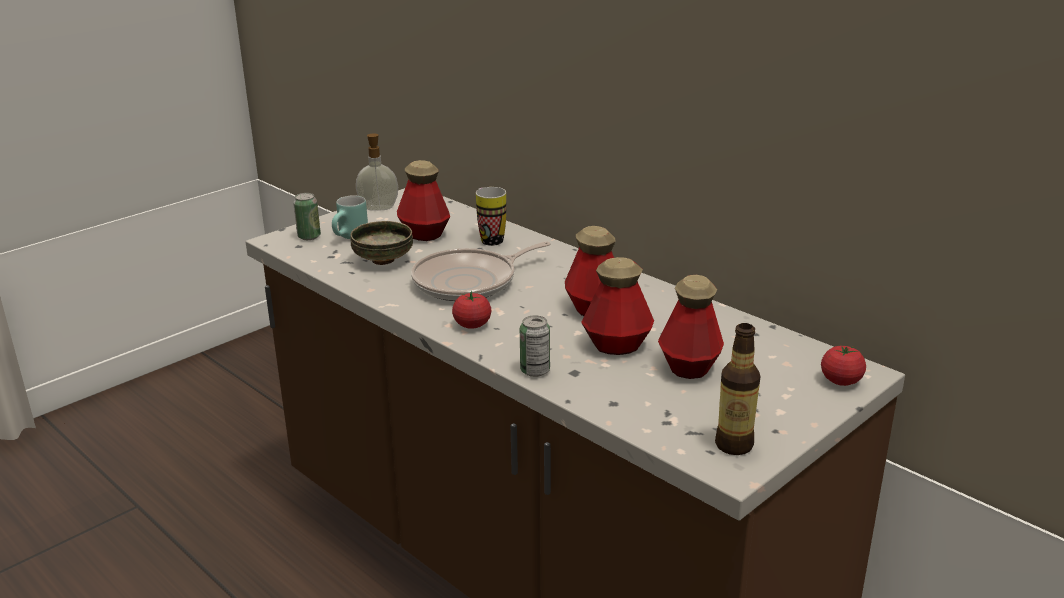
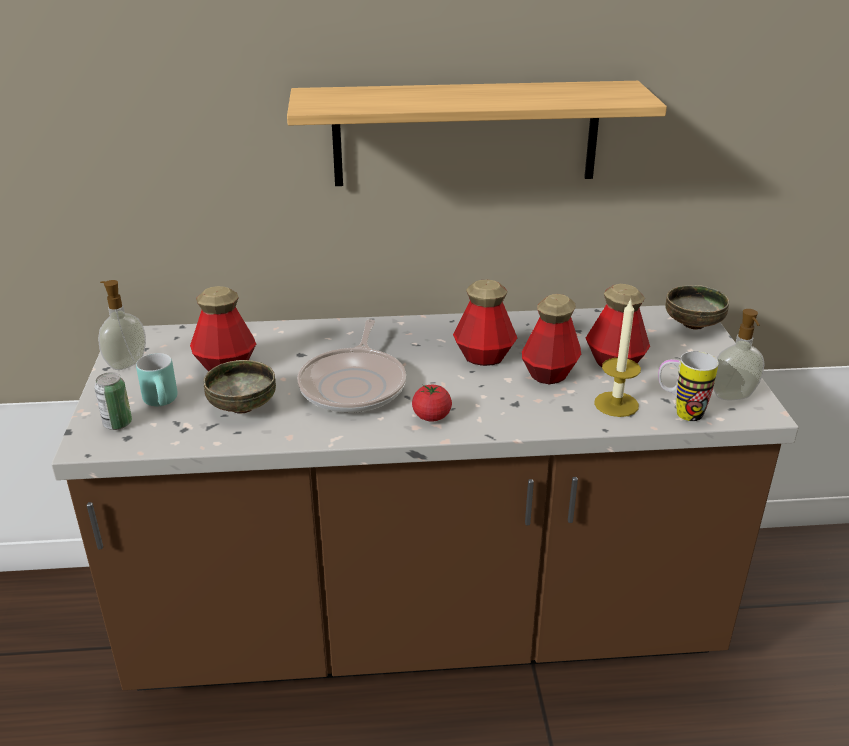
camera: 50 degrees left, 5 degrees up
mug [476,187,506,246] -> mug moved to [658,351,719,421]
can [520,315,550,377] -> none
bottle [715,323,760,455] -> soap dispenser [713,309,765,400]
tomato [821,346,866,386] -> bowl [665,285,729,330]
none -> shelf [287,81,667,186]
none -> candle [594,298,641,417]

